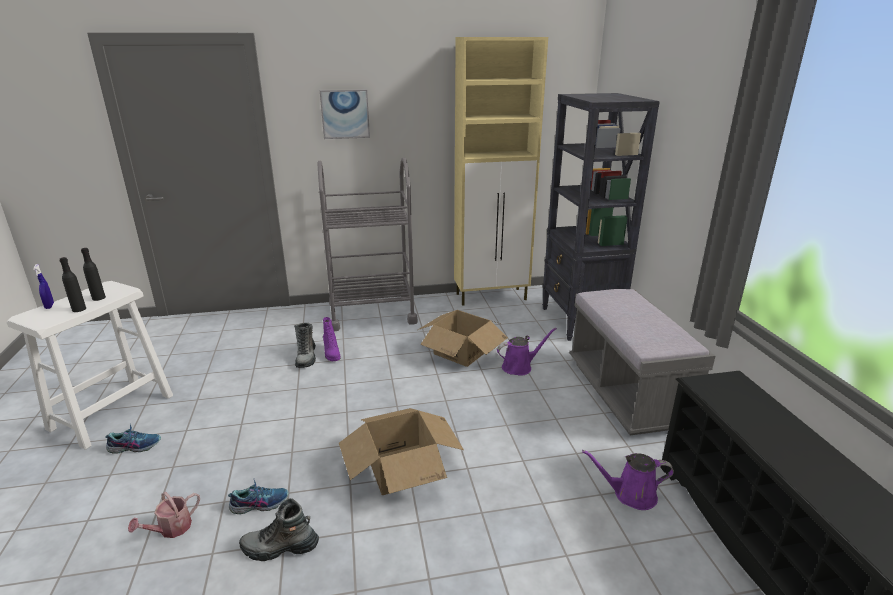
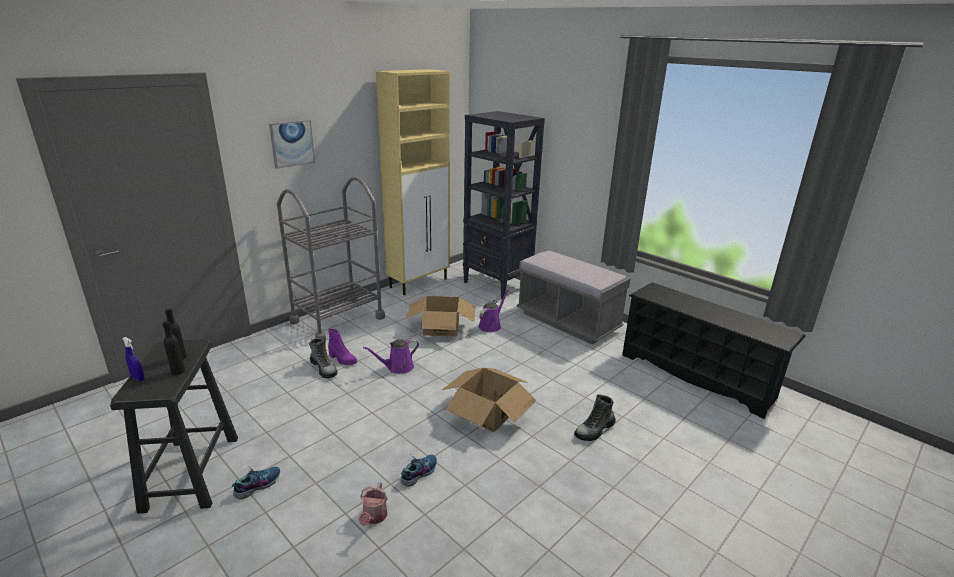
camera: 35 degrees left, 0 degrees up
white stool [7,281,173,450] -> black stool [110,339,238,514]
boot [239,498,319,561] -> boot moved to [574,394,616,441]
purple watering can [582,450,674,510] -> purple watering can moved to [363,339,419,373]

